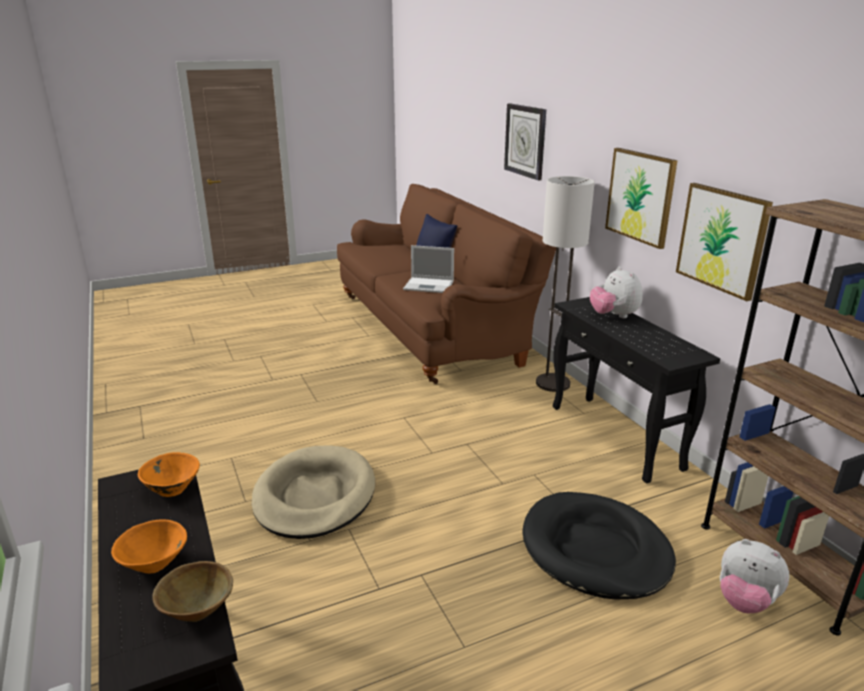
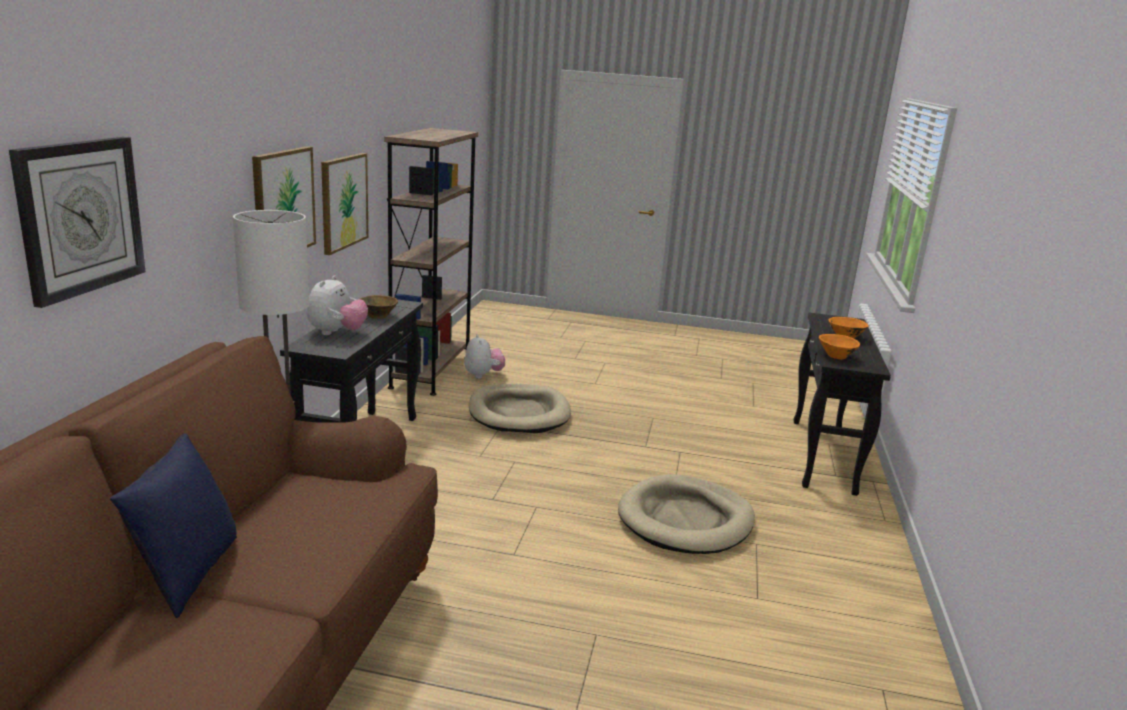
camera: 145 degrees left, 5 degrees down
brown bowl [152,561,233,622] -> brown bowl moved to [360,295,398,319]
laptop [403,245,454,293] -> none
black dog bed [523,492,676,600] -> beige dog bed [469,384,571,433]

